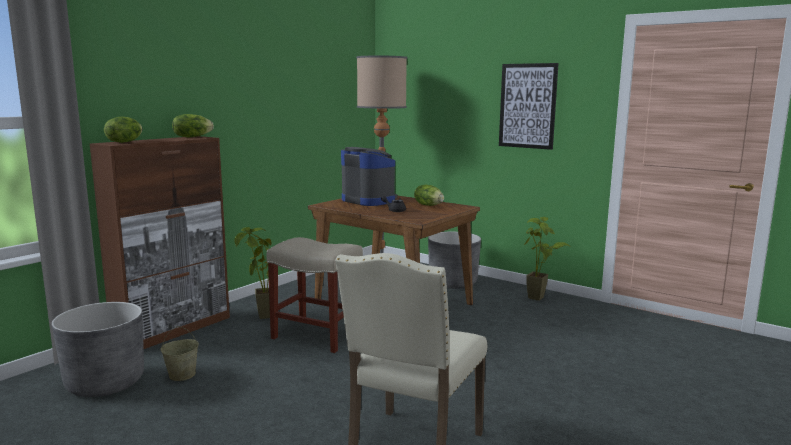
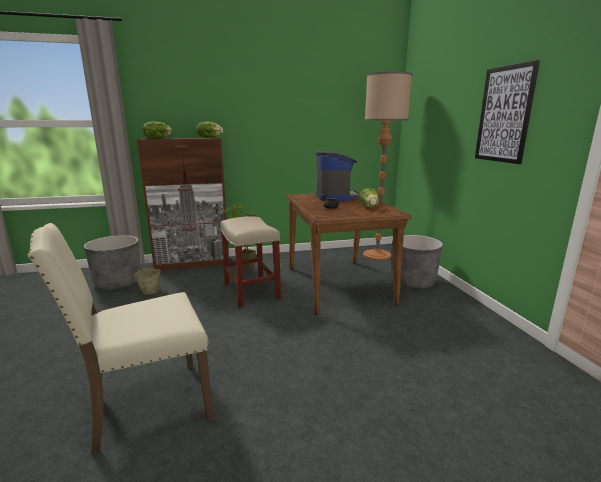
camera: 40 degrees right, 5 degrees up
potted plant [524,217,571,301] -> none

